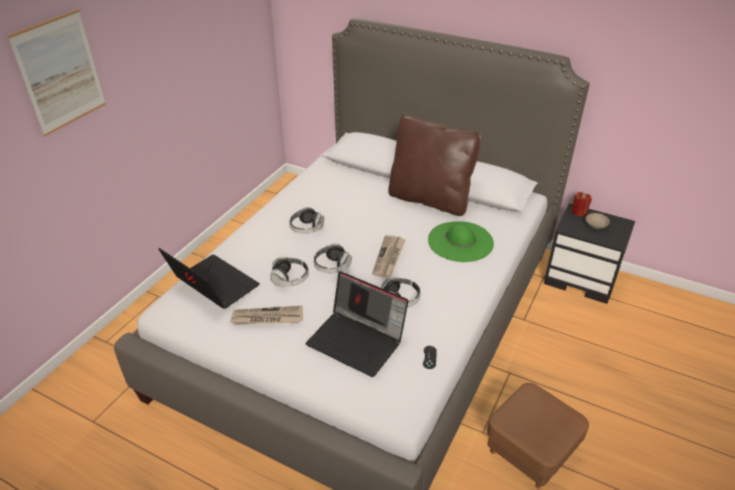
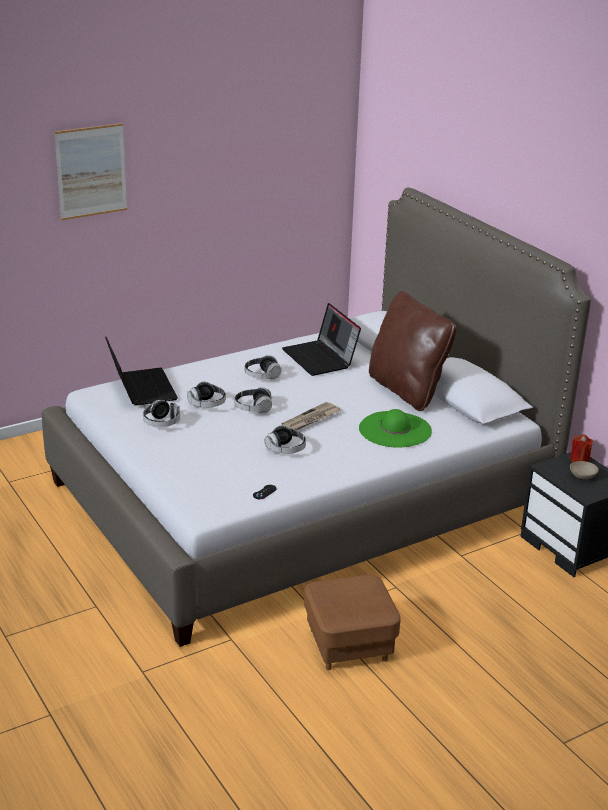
camera: 30 degrees right, 10 degrees down
newspaper [230,306,303,325] -> headphones [143,400,180,427]
laptop [306,271,408,377] -> laptop moved to [282,303,361,376]

